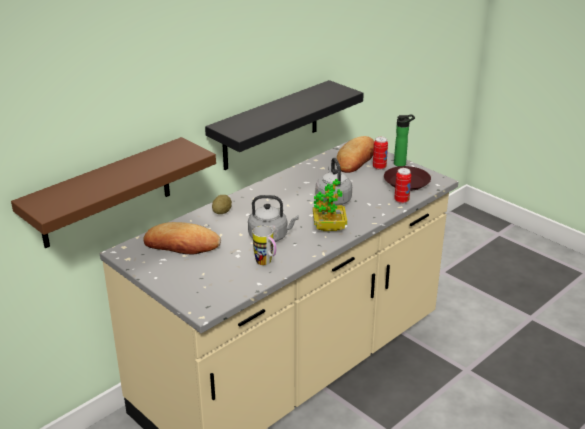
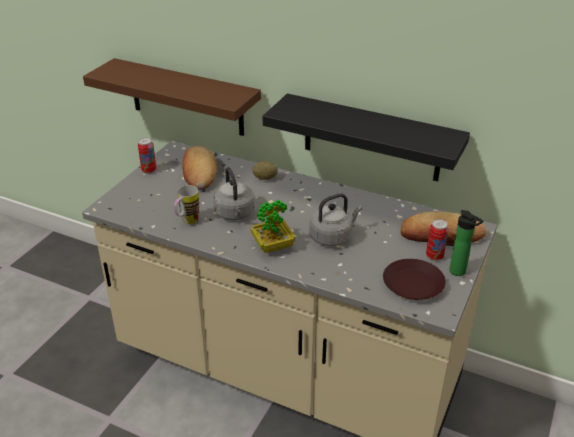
camera: 70 degrees right, 5 degrees up
can [394,168,411,204] -> can moved to [138,138,156,174]

